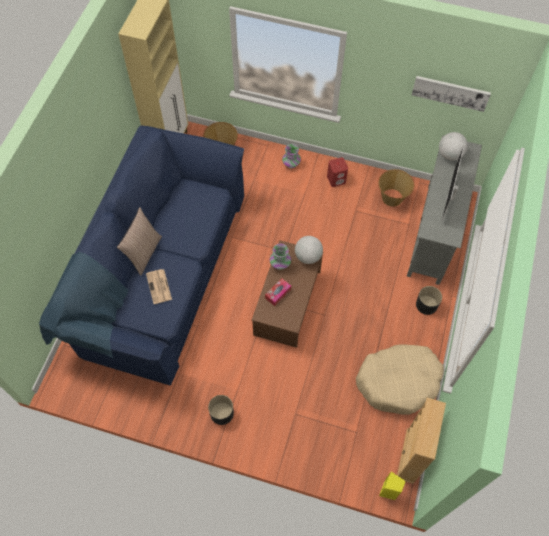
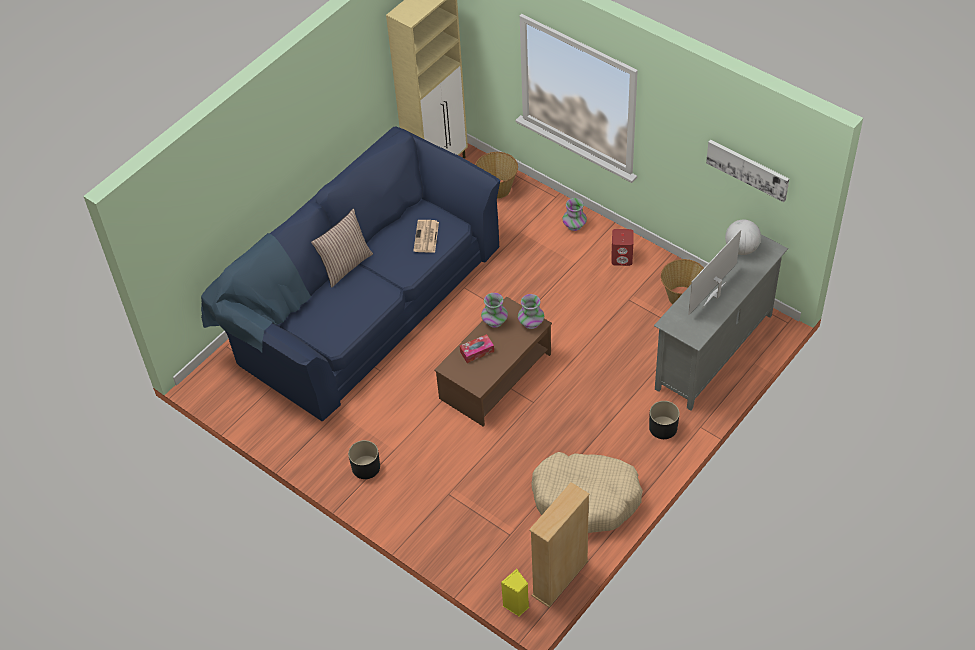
camera: 25 degrees right, 10 degrees down
newspaper [146,269,172,304] -> newspaper moved to [413,220,439,253]
globe [295,236,323,264] -> vase [518,294,544,329]

